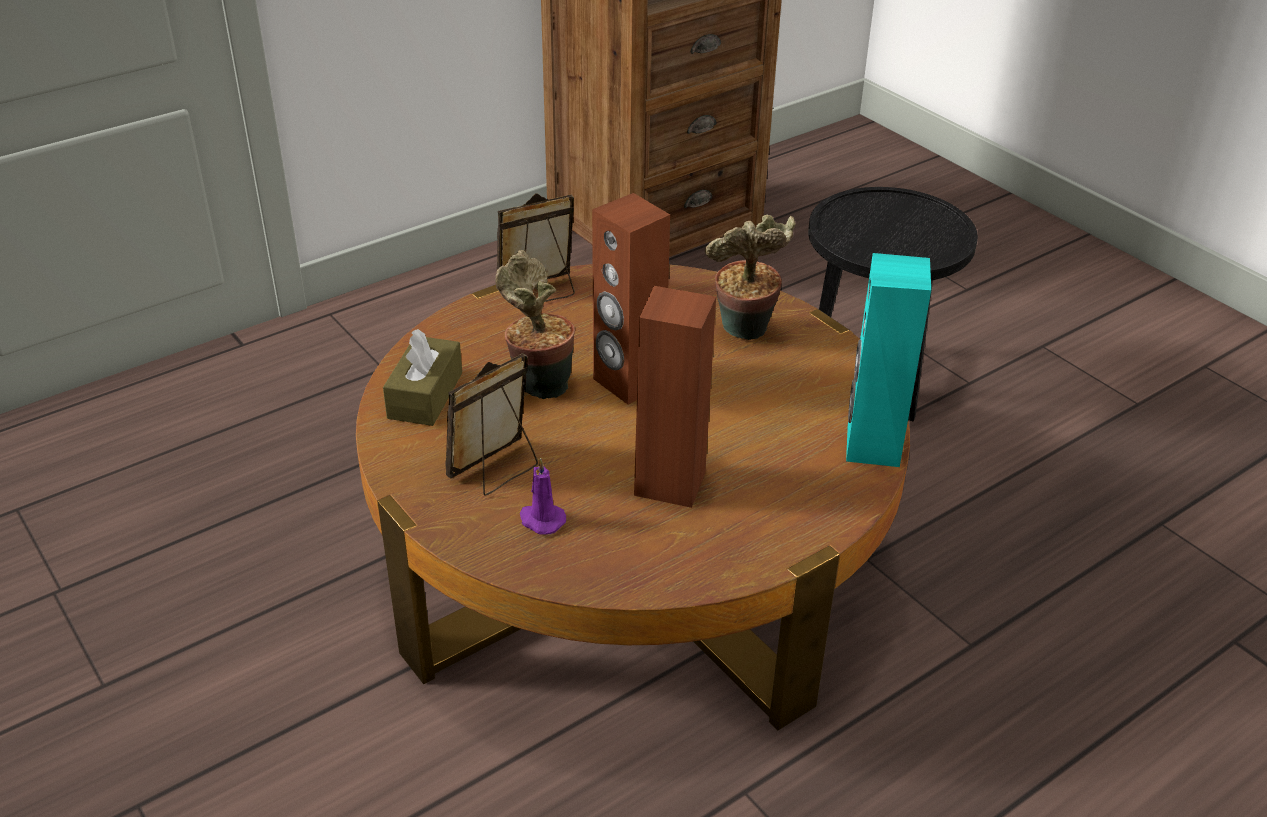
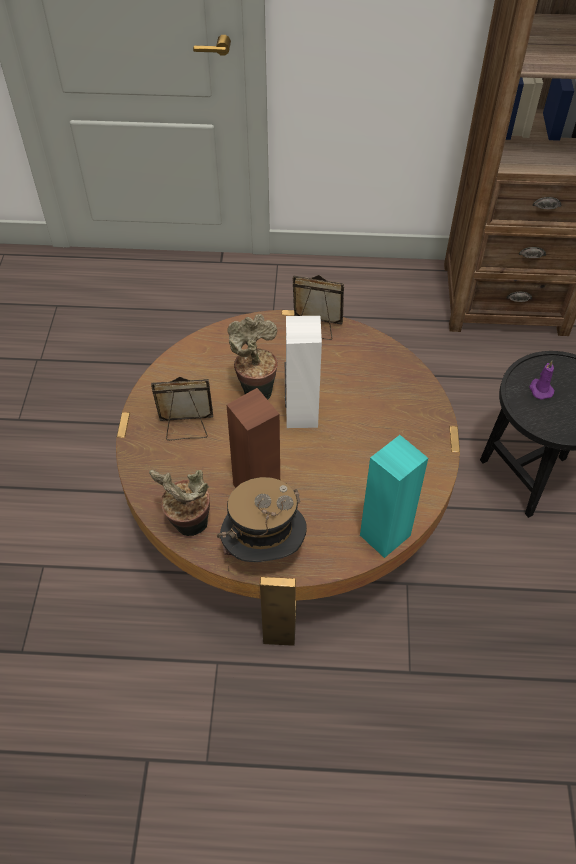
camera: 40 degrees right, 15 degrees up
brown tissue box [383,329,462,426] -> none
purple candle [520,458,566,535] -> purple candle moved to [529,361,555,400]
brown speaker [592,193,670,404] -> white speaker [285,316,322,428]
potted plant [705,215,796,340] -> potted plant moved to [149,470,210,536]
none -> hat [217,477,307,571]

